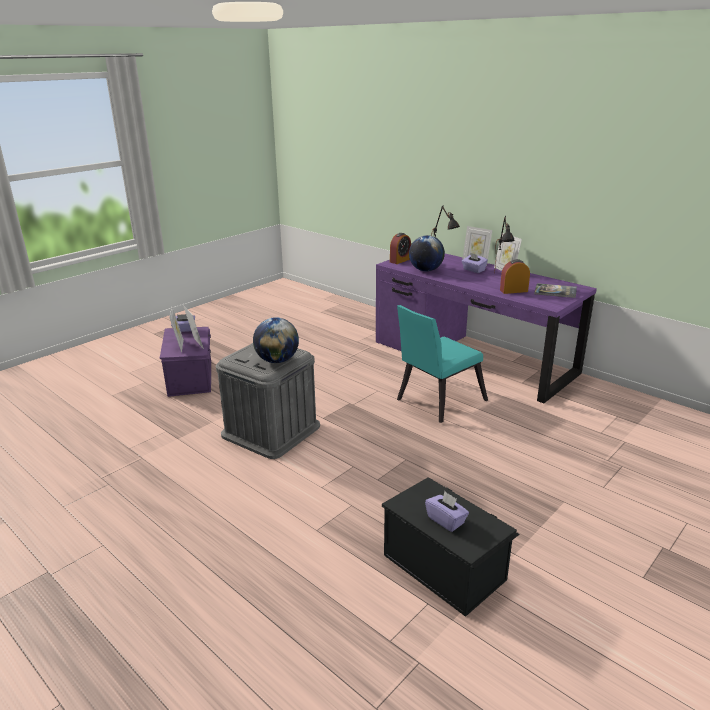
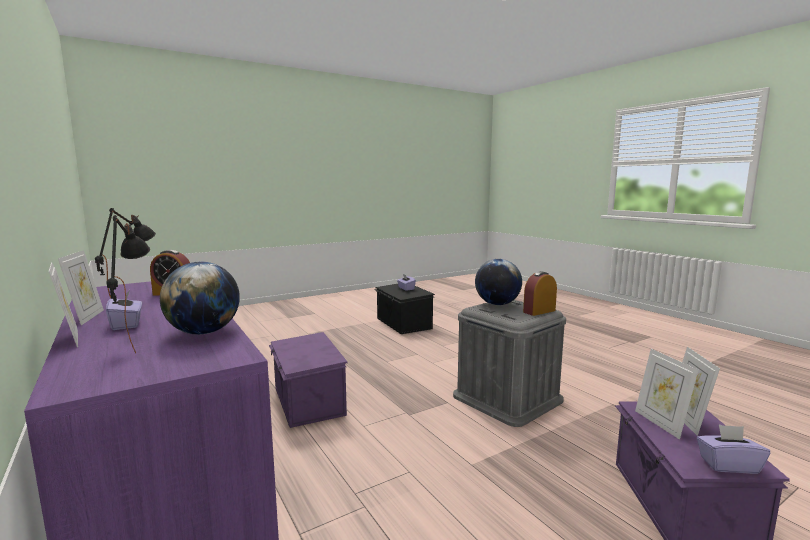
camera: 165 degrees left, 15 degrees down
alarm clock [390,233,411,264] -> alarm clock moved to [523,271,557,316]
turquoise chair [397,305,488,423] -> purple storage box [269,332,348,428]
book [534,283,577,298] -> none

